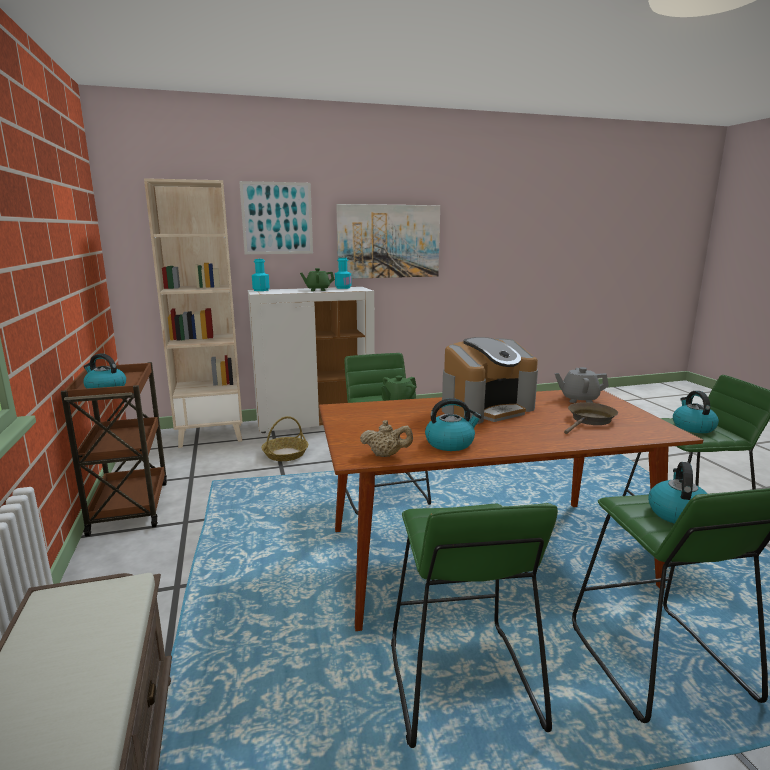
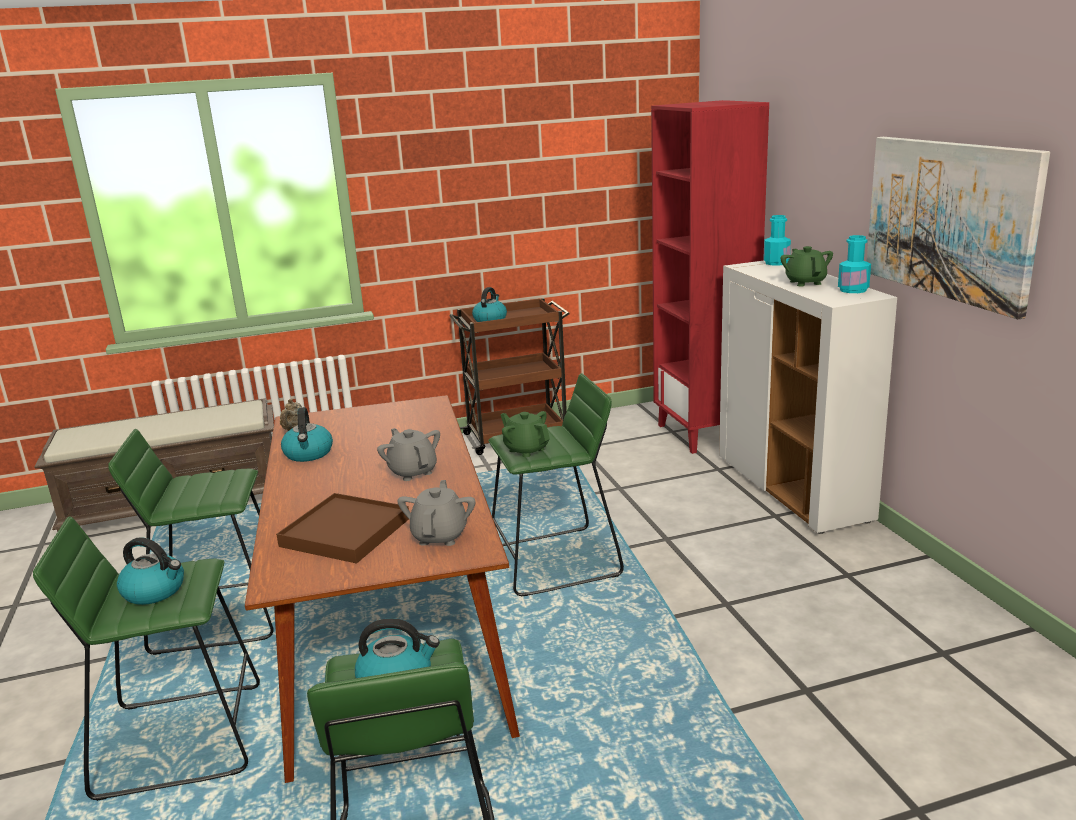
camera: 90 degrees right, 5 degrees up
beige bookcase [144,178,243,448] -> red bookcase [651,100,769,454]
picture [239,181,313,254] -> none
basket [262,416,308,461] -> none
coffee machine [442,337,538,424] -> grey teapot [377,428,440,481]
brown frying pan [564,402,618,434] -> brown tray [276,493,409,564]

